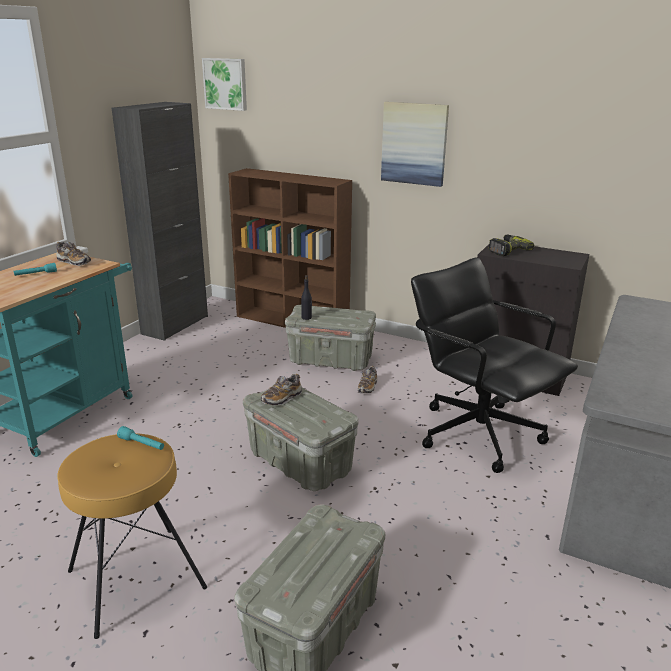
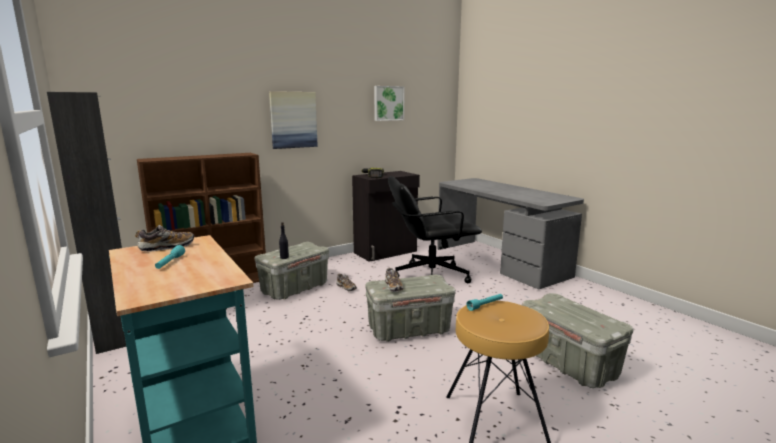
camera: 60 degrees left, 10 degrees down
picture [202,58,247,111] -> picture moved to [374,86,405,121]

